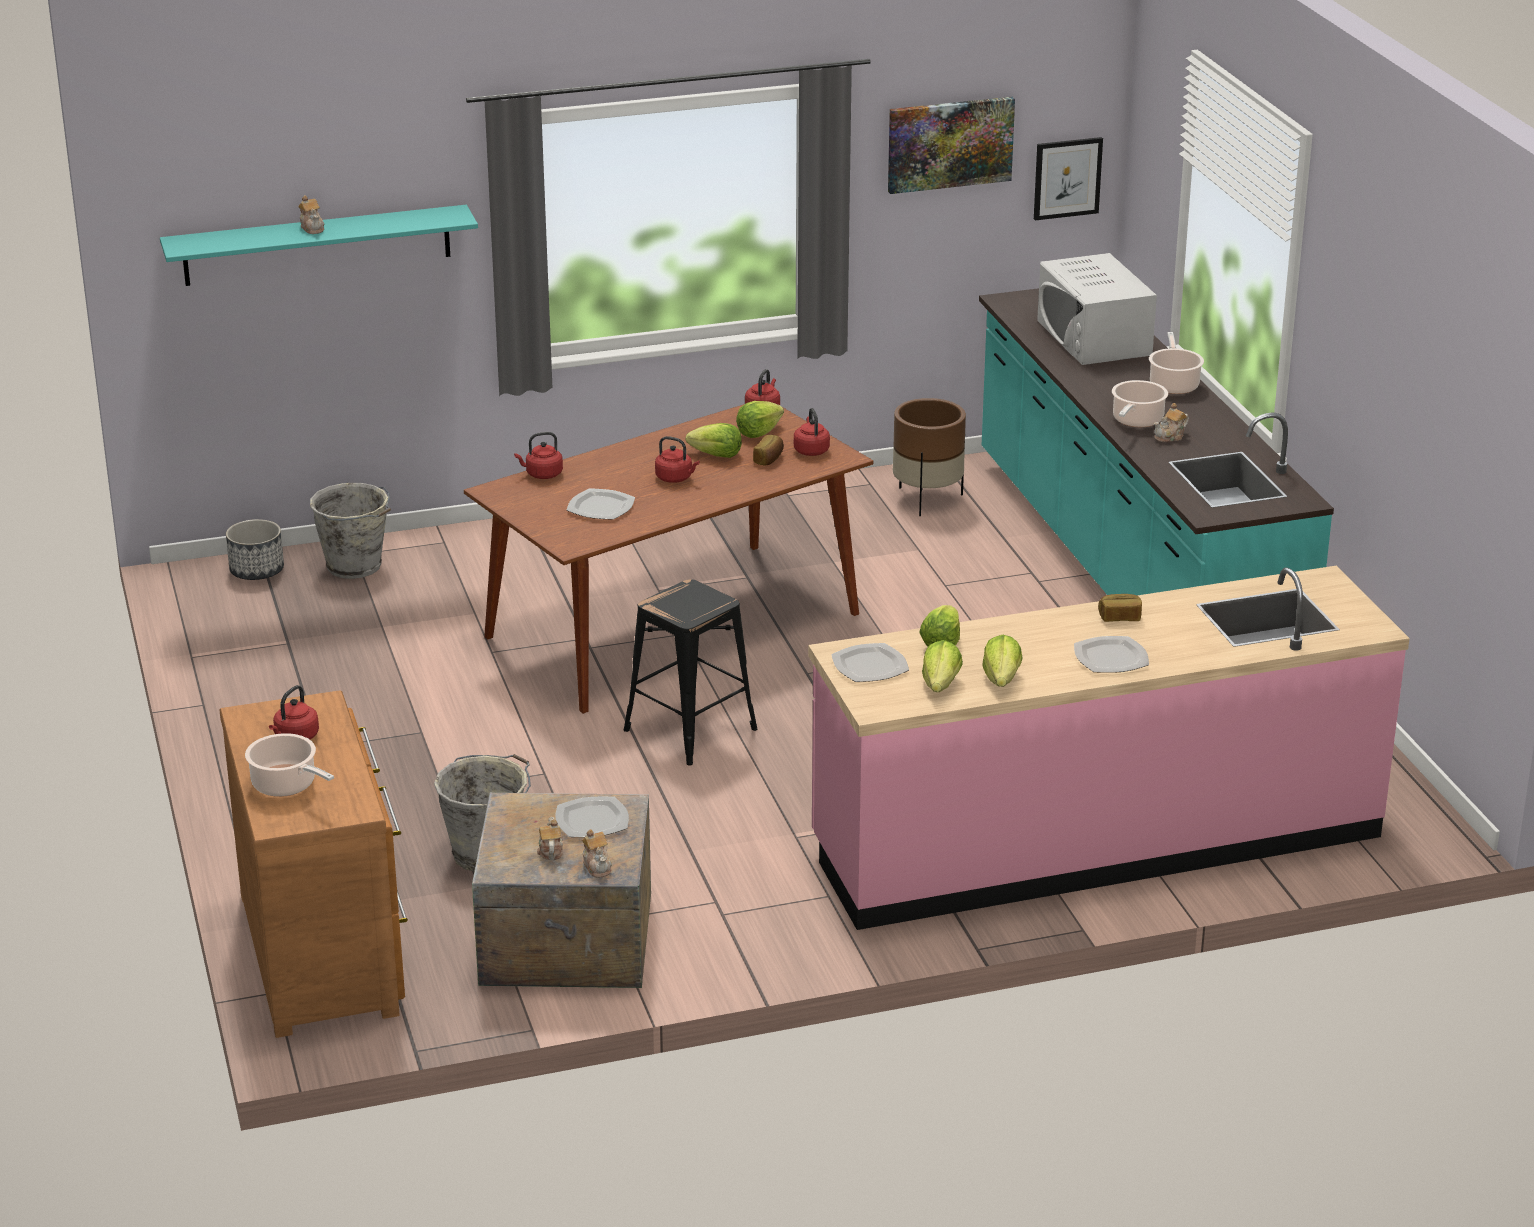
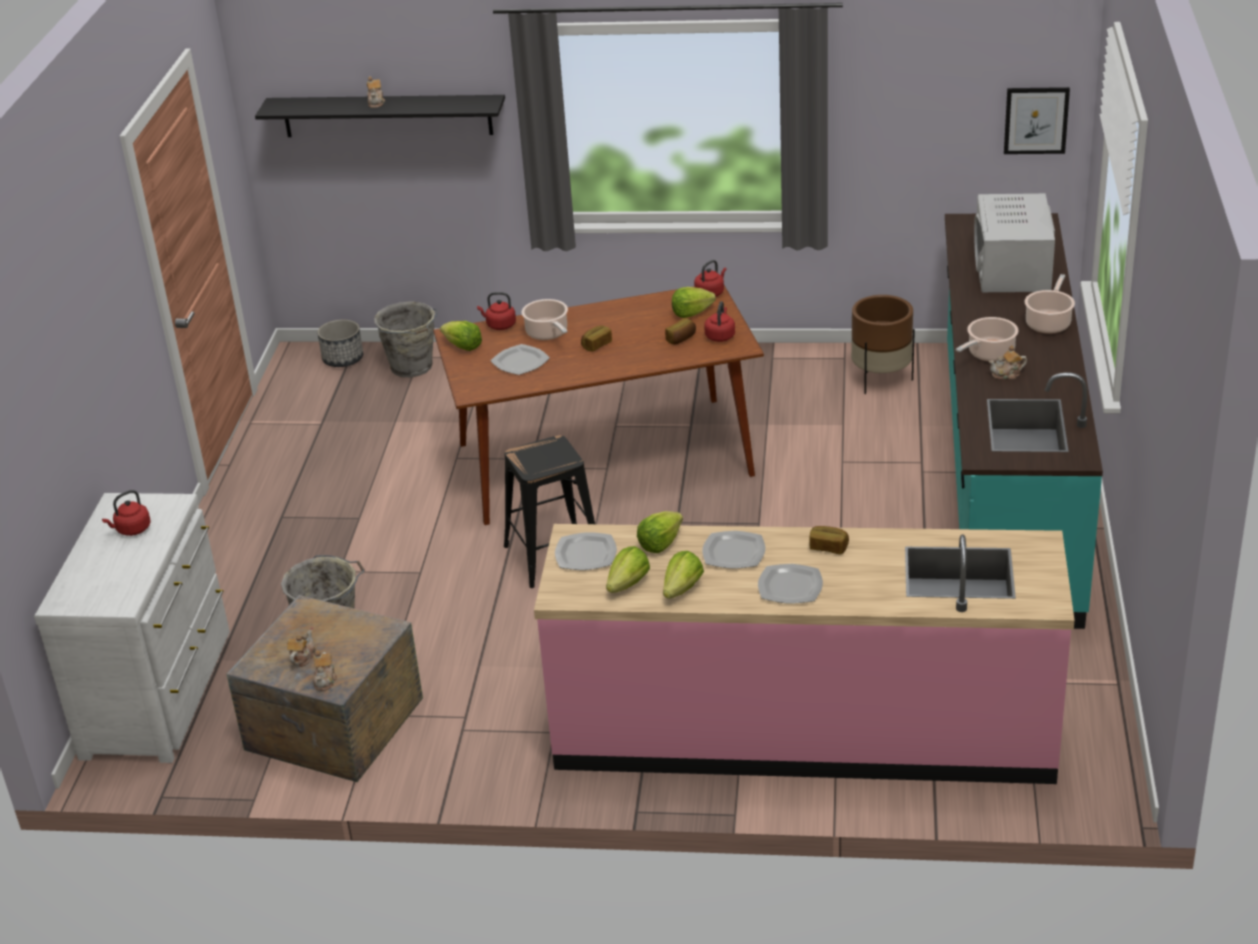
camera: 25 degrees right, 5 degrees up
turquoise shelf [160,205,478,286] -> black shelf [255,95,505,137]
brown dresser [220,690,408,1038] -> white dresser [34,493,230,763]
cooking pot [245,733,334,797] -> cooking pot moved to [521,299,568,340]
plate [556,797,629,837] -> plate moved to [702,531,765,569]
red kettle [655,436,699,483] -> bread [581,325,612,351]
lettuce [686,423,742,458] -> lettuce moved to [440,321,482,351]
picture [888,97,1015,194] -> none

